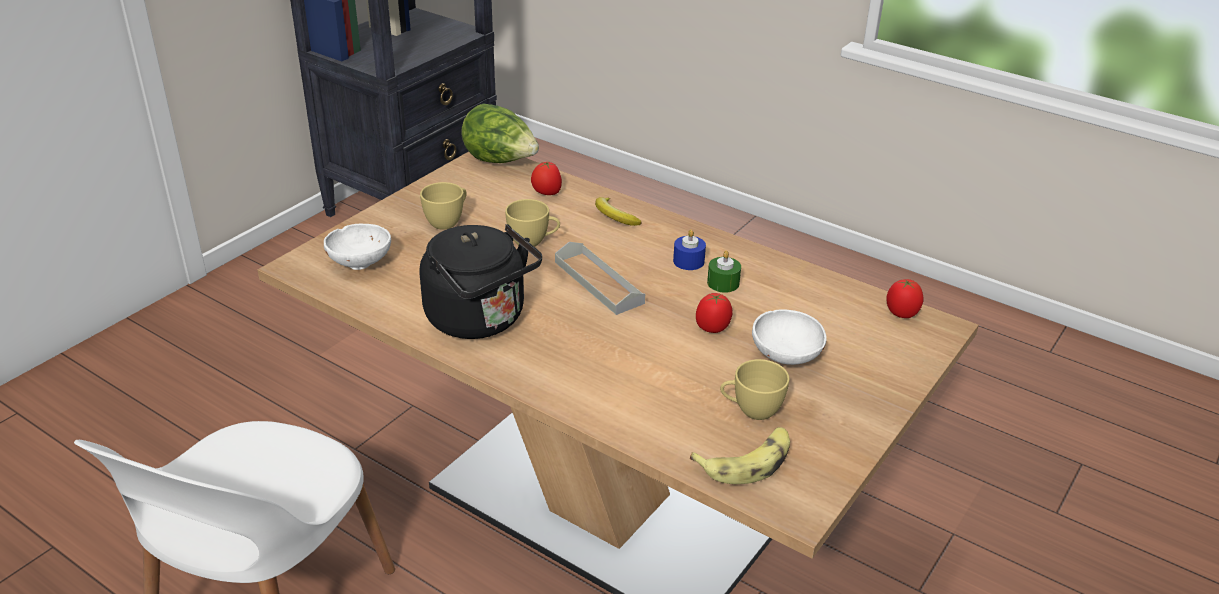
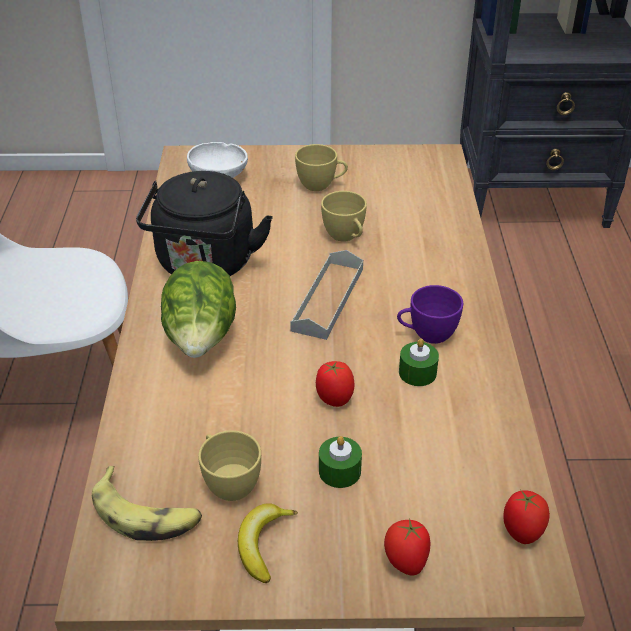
camera: 55 degrees right, 5 degrees up
lettuce [461,104,539,163] -> lettuce moved to [161,261,236,358]
tomato [531,162,562,195] -> tomato moved to [384,519,430,576]
banana [595,197,642,226] -> banana moved to [238,503,298,583]
blue candle [673,229,706,270] -> purple cup [397,285,463,344]
white bowl [752,309,827,365] -> green candle [319,436,362,488]

